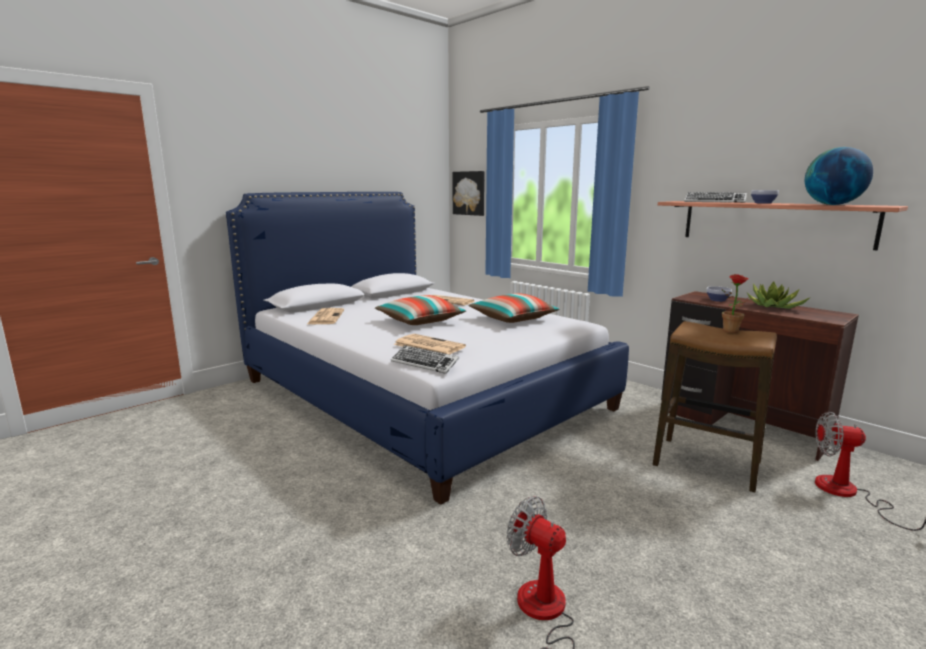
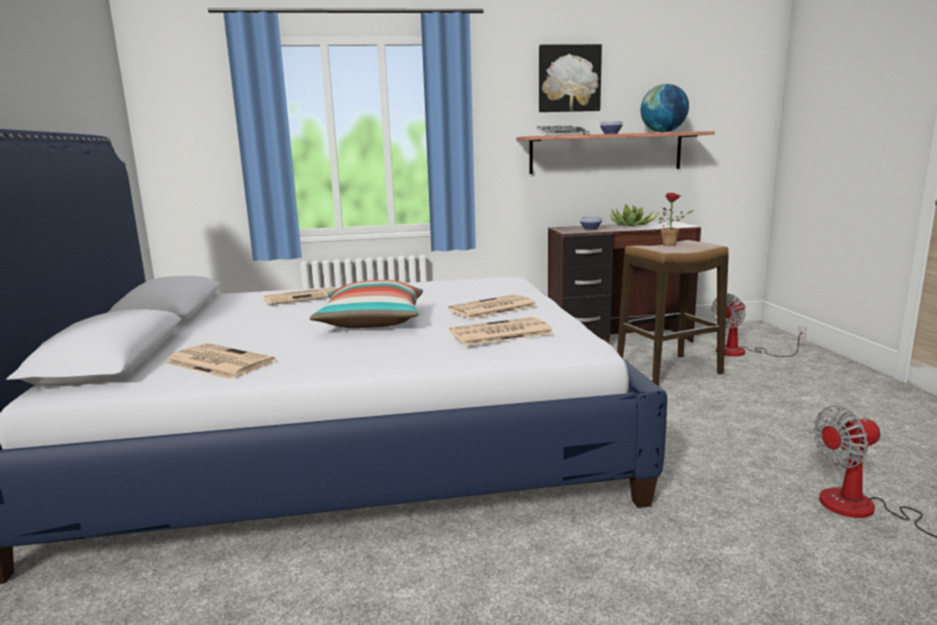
camera: 55 degrees left, 0 degrees up
keyboard [391,345,459,374] -> none
picture [452,171,485,216] -> picture moved to [539,44,602,112]
pillow [468,293,559,323] -> none
none -> newspaper [448,294,537,319]

